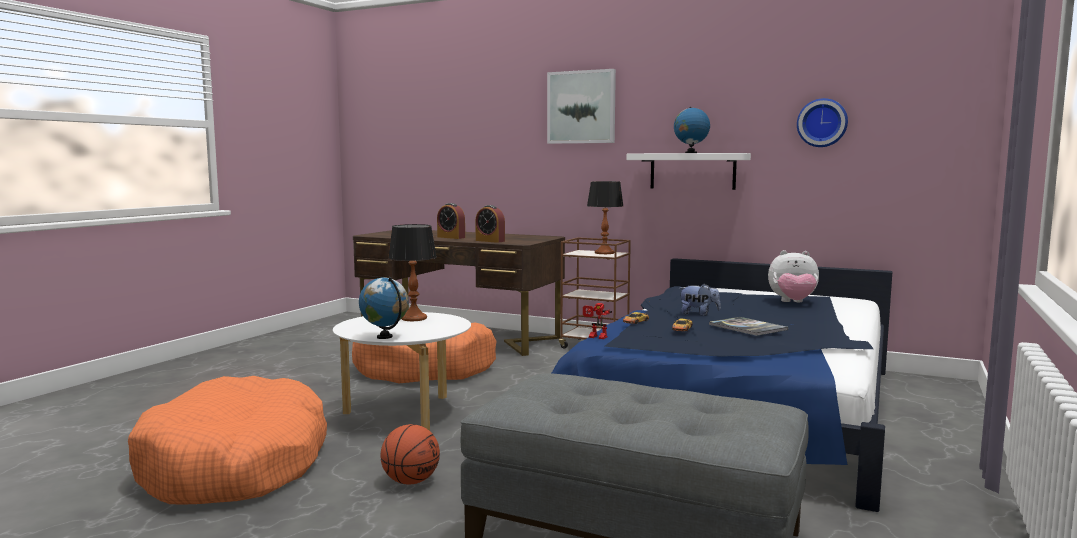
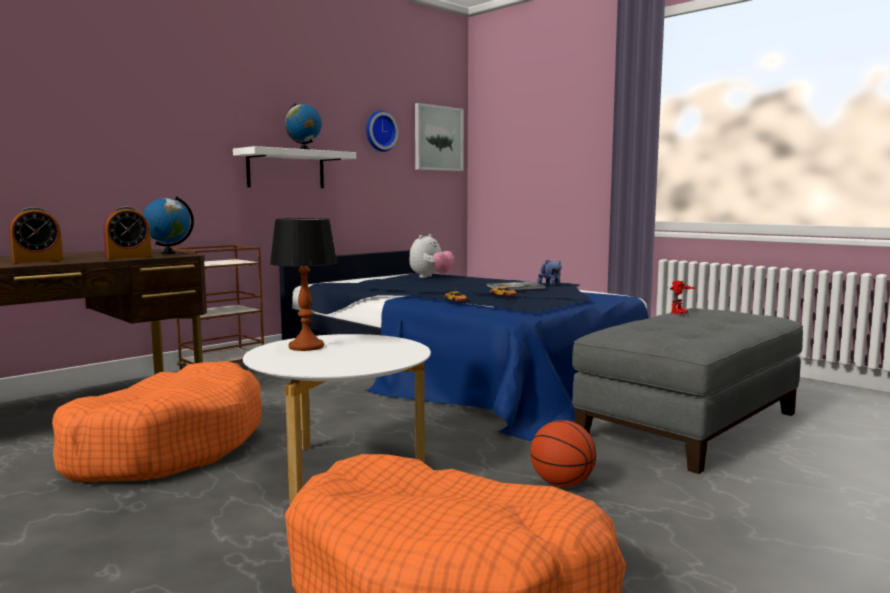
camera: 70 degrees left, 0 degrees up
globe [359,277,409,339] -> globe moved to [143,196,194,254]
picture [547,69,616,144] -> picture moved to [415,103,464,171]
toy robot [583,303,612,339] -> toy robot moved to [670,280,696,314]
table lamp [587,181,623,254] -> none
plush toy [679,284,721,316] -> plush toy moved to [537,260,561,286]

